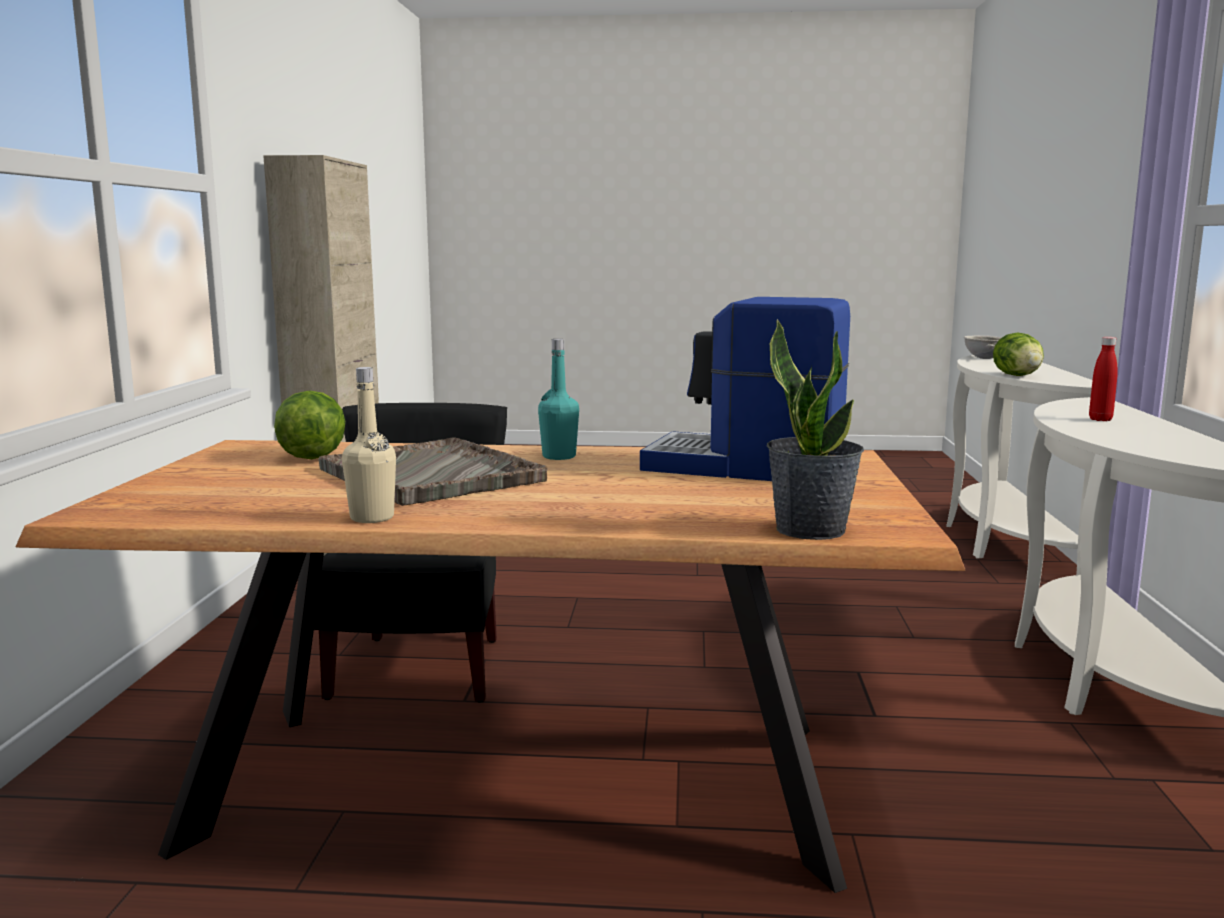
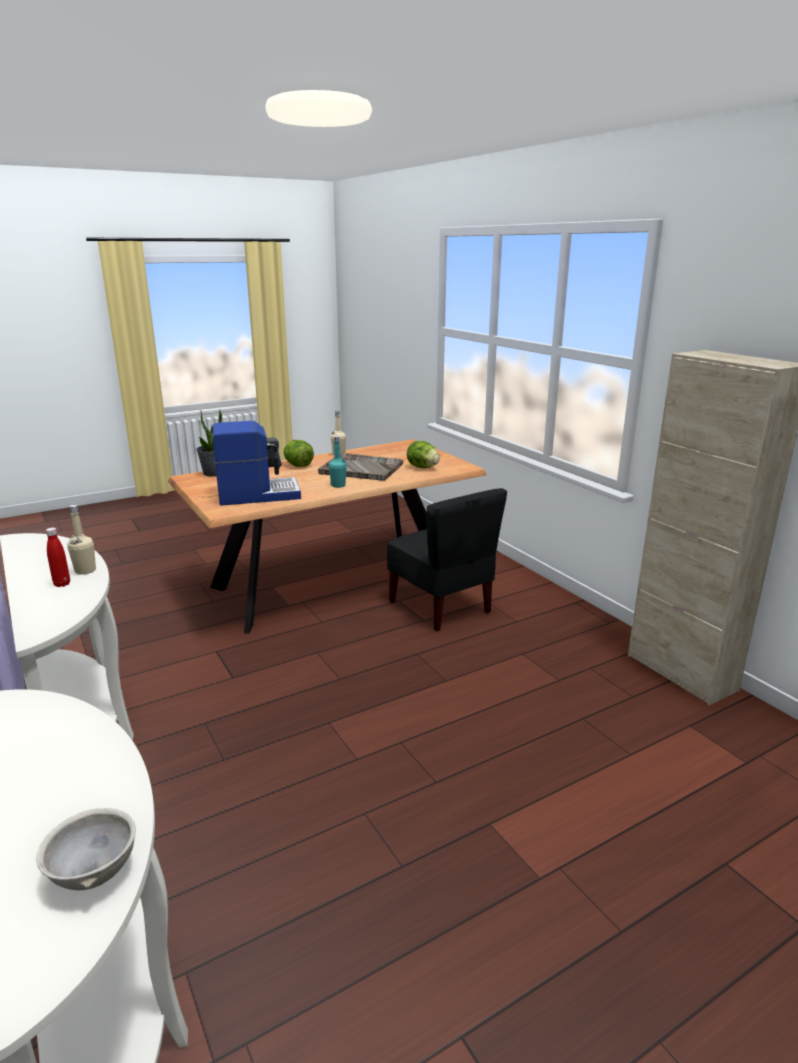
camera: 145 degrees right, 10 degrees up
lettuce [993,333,1044,376] -> lettuce moved to [284,440,314,467]
none -> beige bottle [67,505,96,575]

